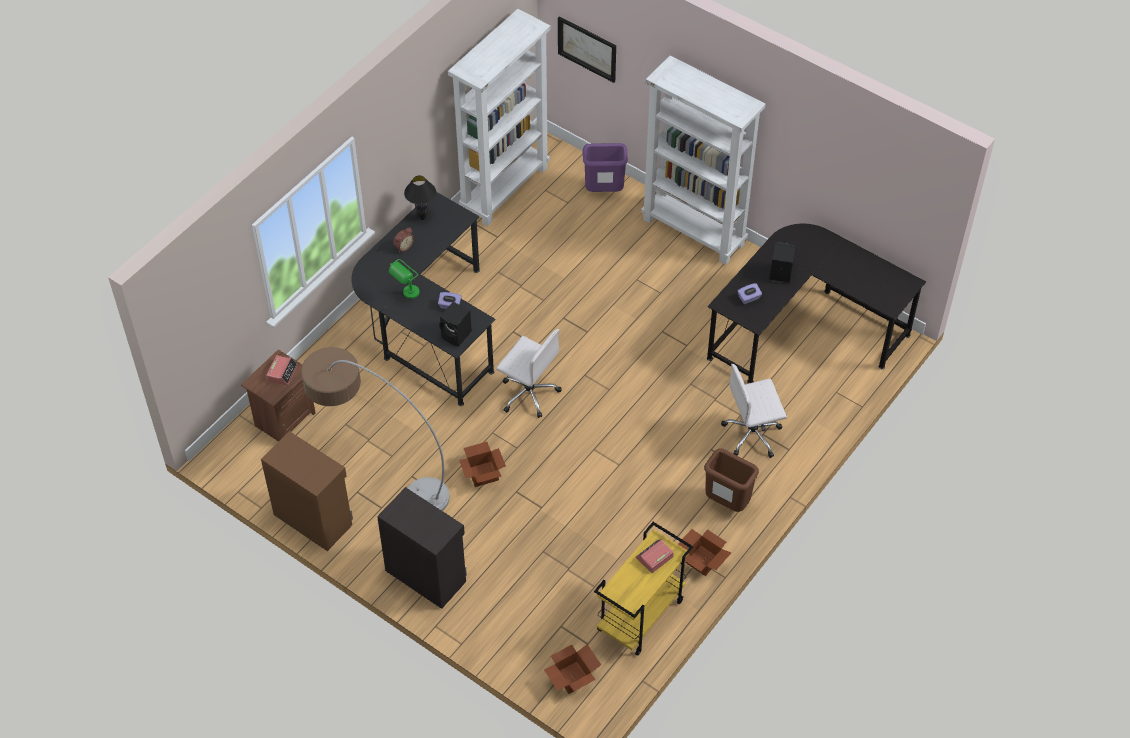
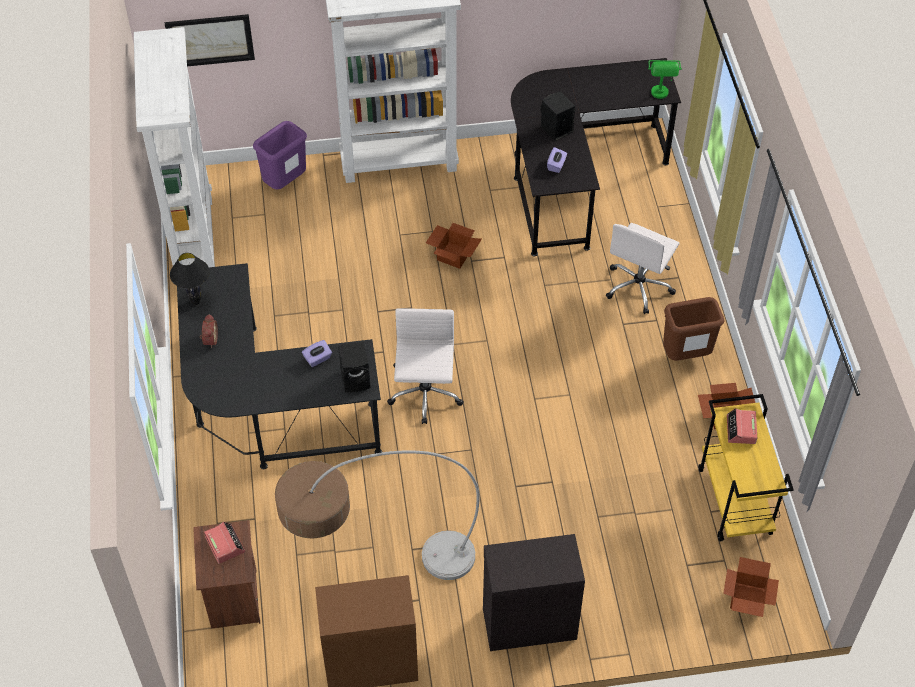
camera: 45 degrees left, 0 degrees up
green table lamp [389,259,419,299] -> green table lamp moved to [648,60,682,99]
cardboard box [459,442,506,487] -> cardboard box moved to [426,223,482,269]
white office chair [496,329,561,418] -> white office chair turned 75 degrees counterclockwise [387,308,464,424]

